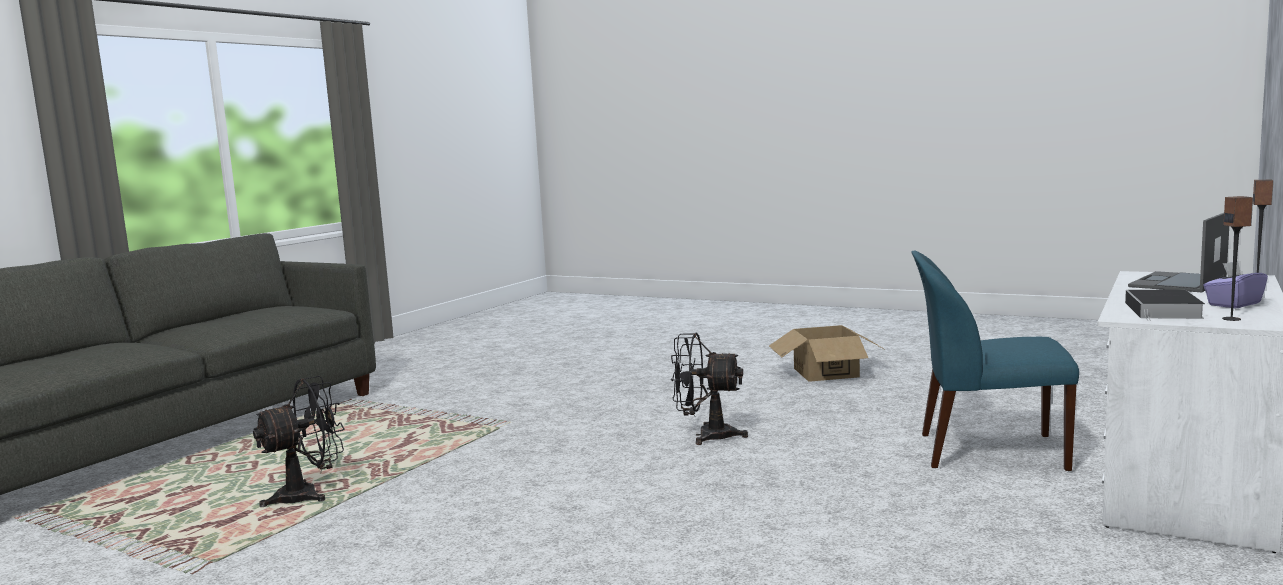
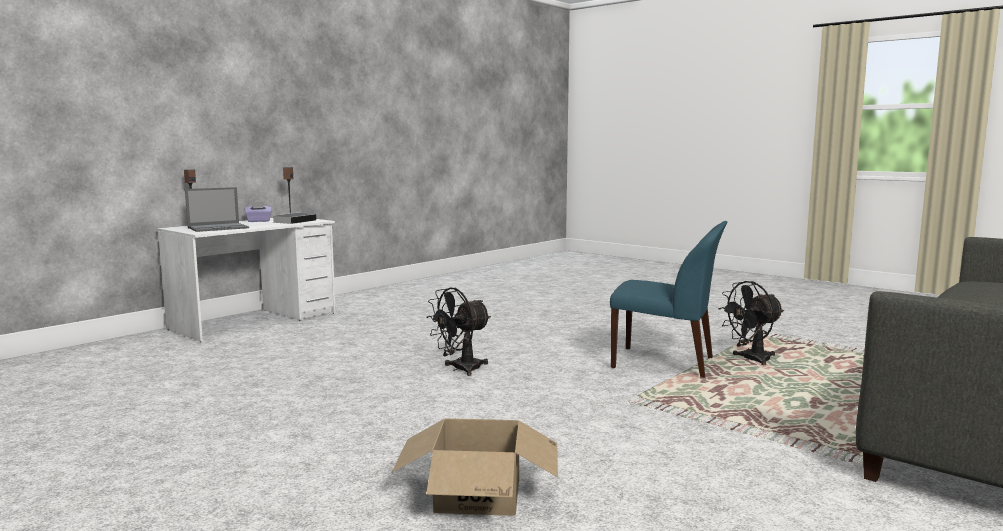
camera: 170 degrees left, 0 degrees up
black fan [671,333,748,445] -> black fan turned 120 degrees clockwise [426,287,491,376]
cardboard box [769,325,884,382] -> cardboard box moved to [391,418,558,516]
blue chair [911,251,1079,471] -> blue chair moved to [610,221,727,378]

